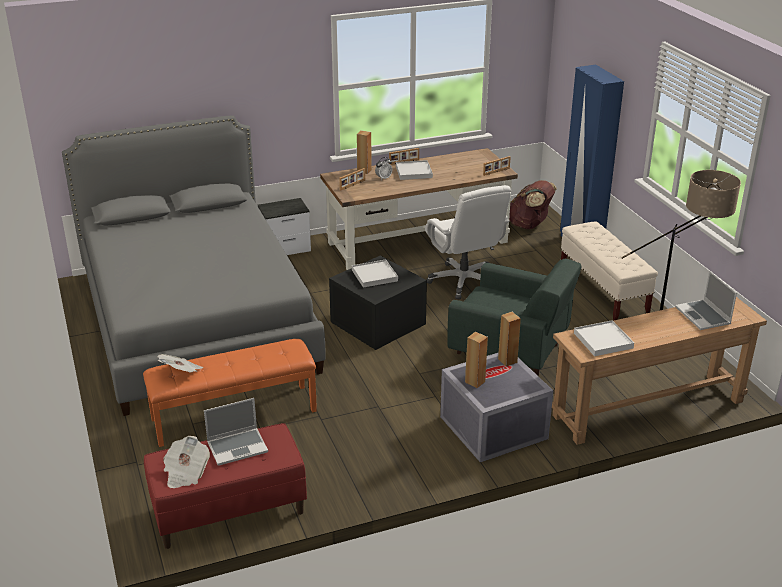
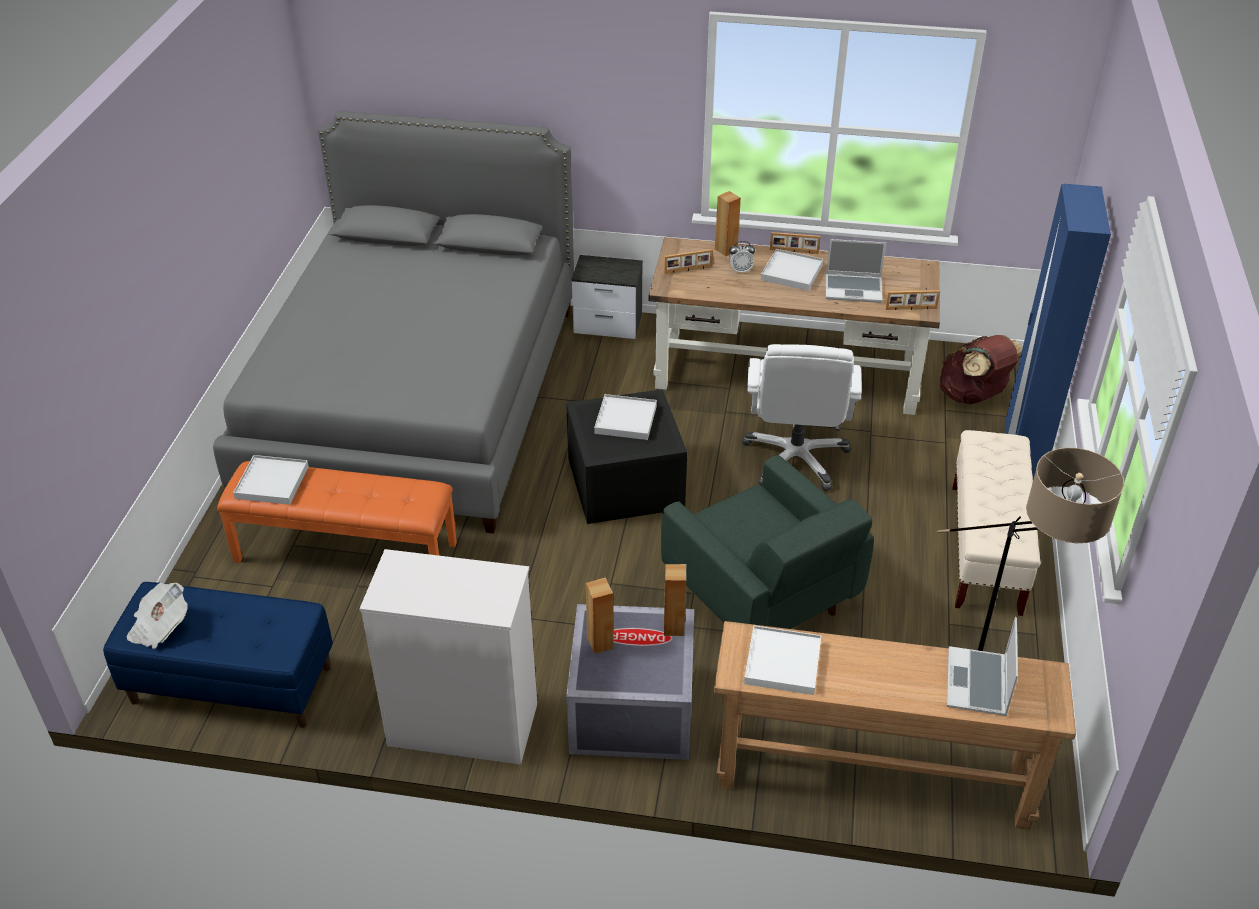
camera: 30 degrees right, 10 degrees up
red bench [144,423,307,549] -> blue bench [103,582,333,728]
newspaper [157,354,203,373] -> white tray [233,455,309,505]
laptop [204,398,268,466] -> laptop moved to [826,239,886,303]
none -> white dresser [359,549,537,765]

